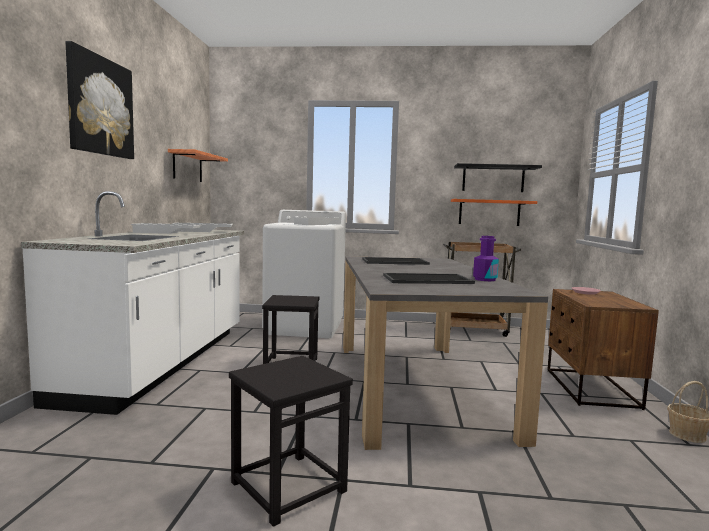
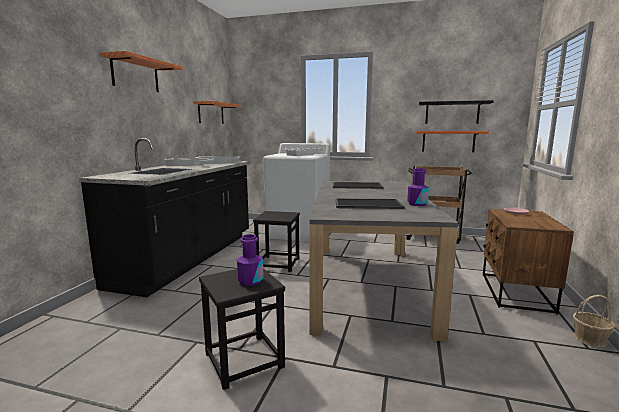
camera: 10 degrees right, 5 degrees up
white counter [21,191,244,415] -> black counter [79,138,250,297]
picture [65,41,134,159] -> shelf [100,51,183,92]
none -> purple bottle [237,234,264,286]

